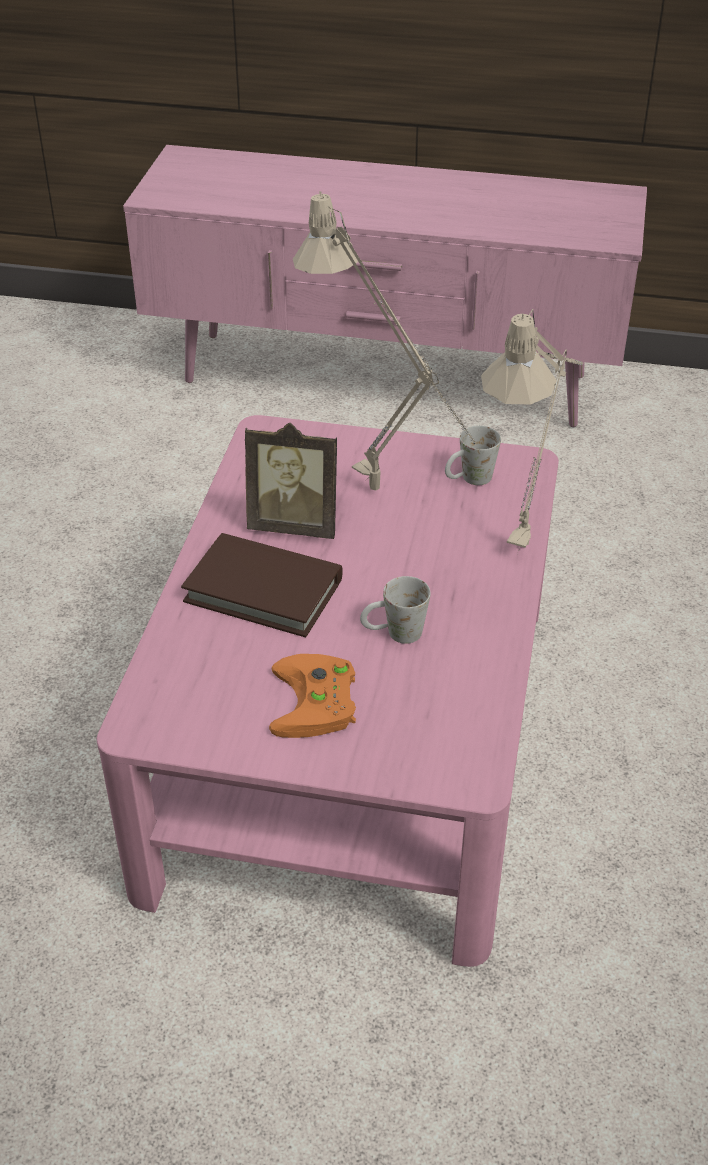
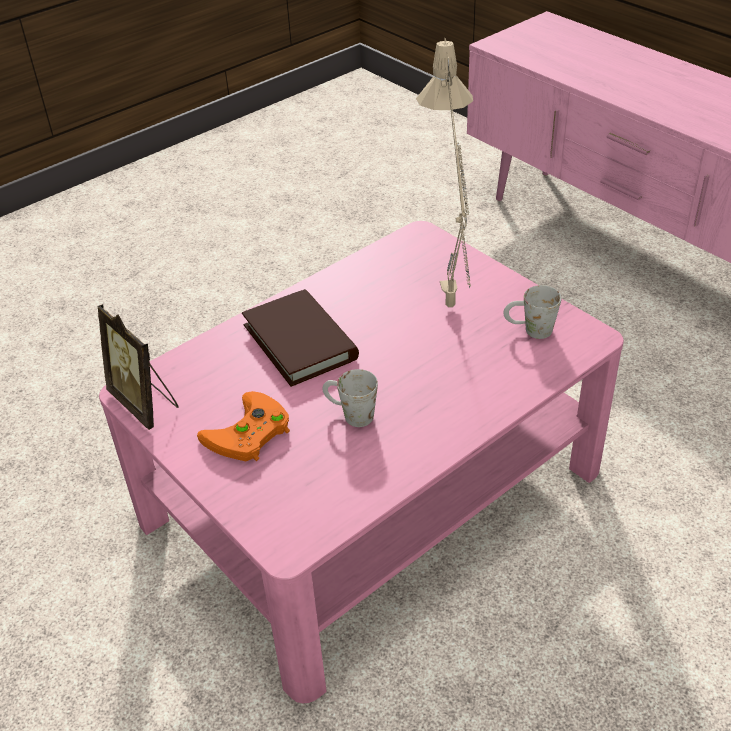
camera: 40 degrees right, 0 degrees up
picture frame [245,423,337,539] -> picture frame moved to [97,304,179,430]
beige table lamp [481,309,584,554] -> none

